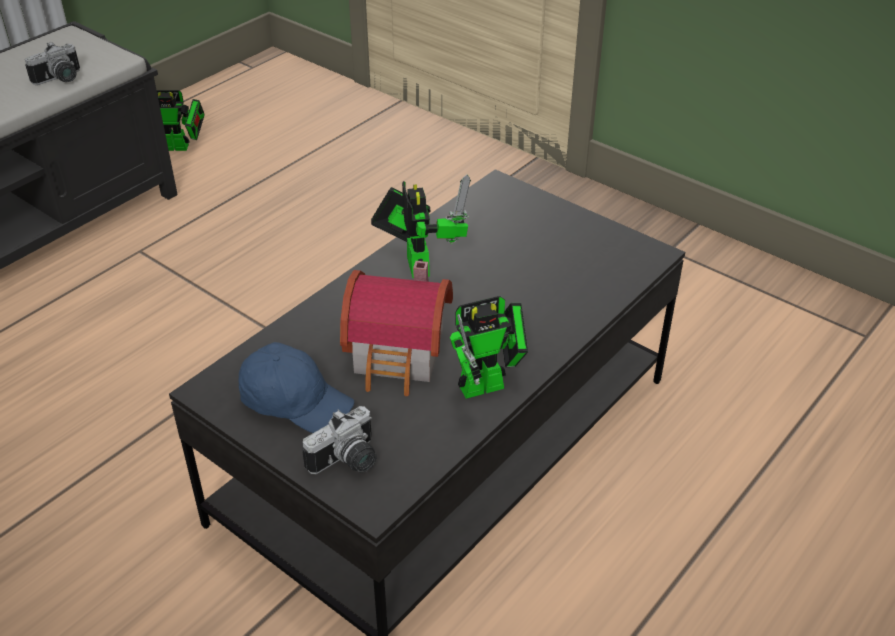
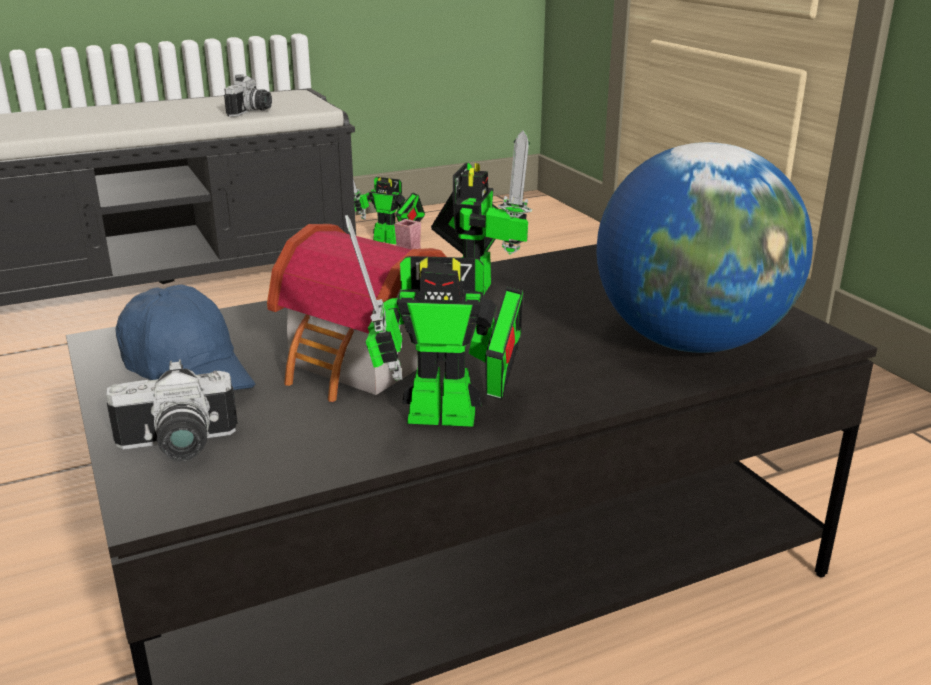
camera: 25 degrees right, 15 degrees down
camera [25,42,80,85] -> camera turned 60 degrees counterclockwise [224,74,272,117]
none -> globe [597,142,813,353]

